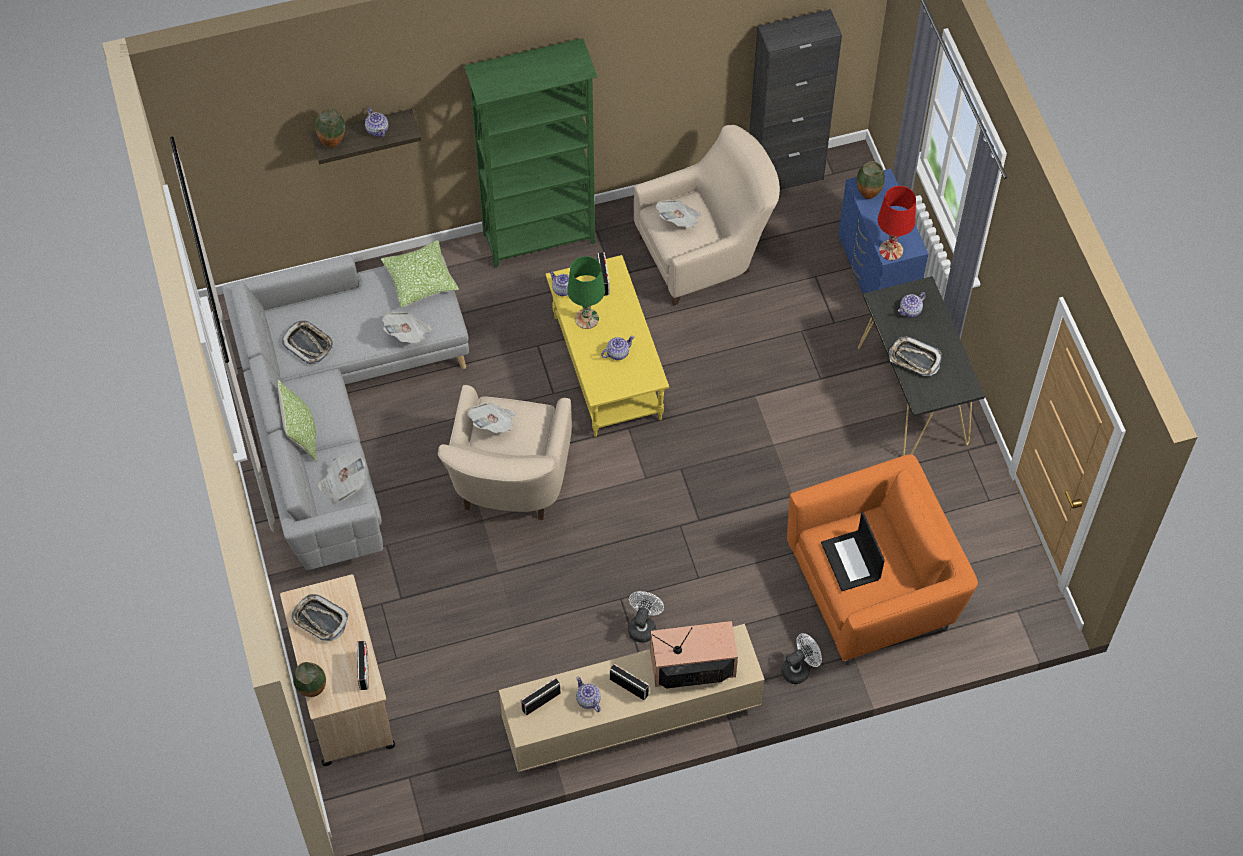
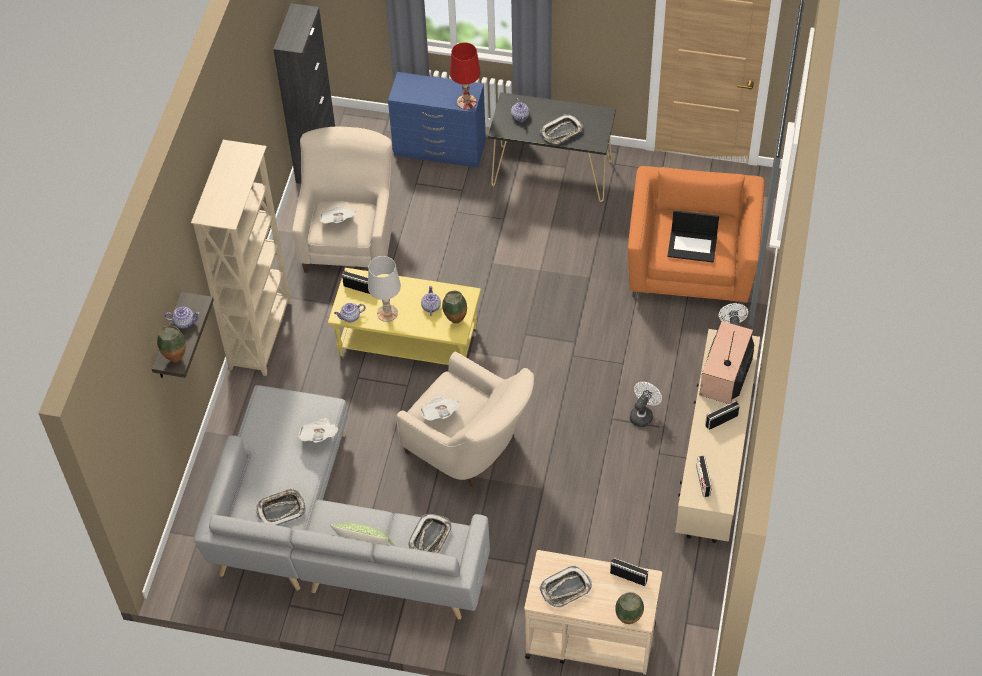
camera: 60 degrees left, 5 degrees down
newspaper [318,452,366,503] -> tray [408,514,452,553]
pillow [381,240,459,308] -> none
green bookcase [464,38,597,268] -> beige bookcase [191,140,291,376]
green table lamp [567,256,605,329] -> white table lamp [368,256,401,322]
teapot [576,677,601,712] -> none
white fan [628,591,664,643] -> white fan turned 75 degrees clockwise [630,382,662,427]
vase [856,161,885,199] -> vase moved to [442,291,467,324]

